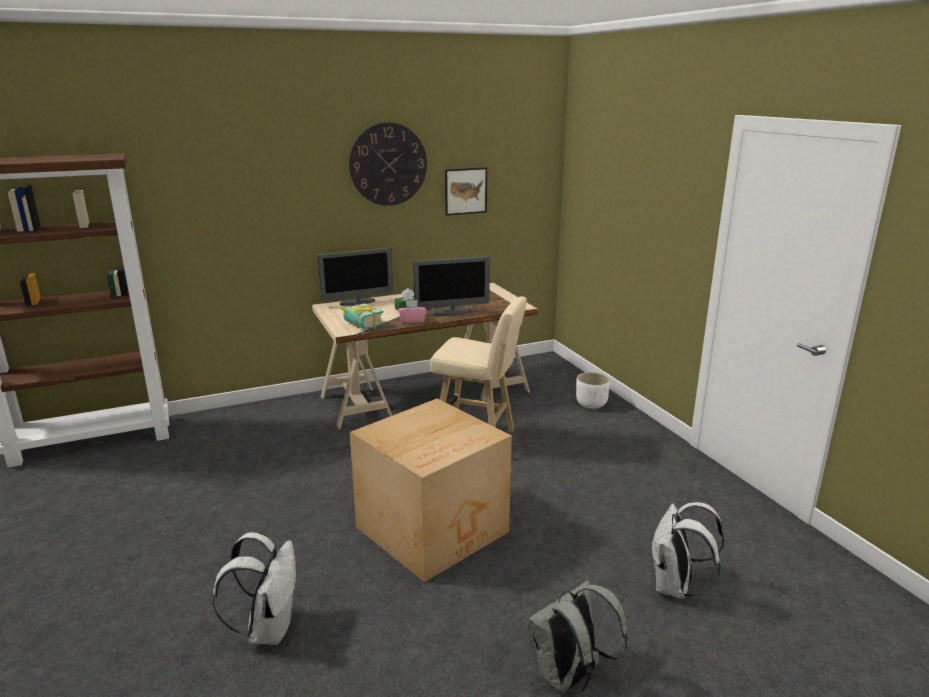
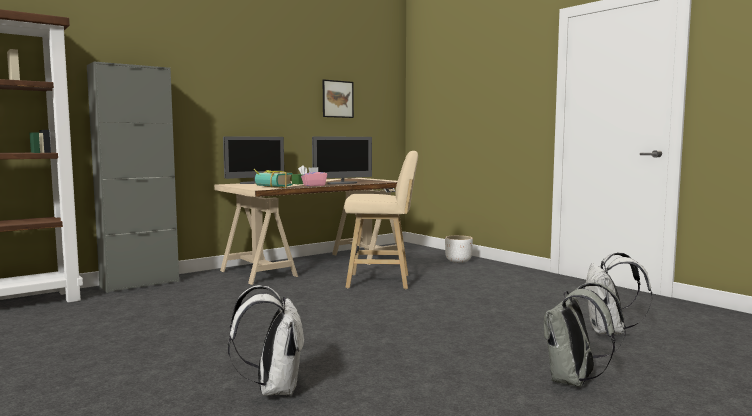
camera: 15 degrees left, 15 degrees down
wall clock [349,122,427,206] -> none
cardboard box [350,399,512,582] -> none
none -> grey cabinet [87,61,179,293]

